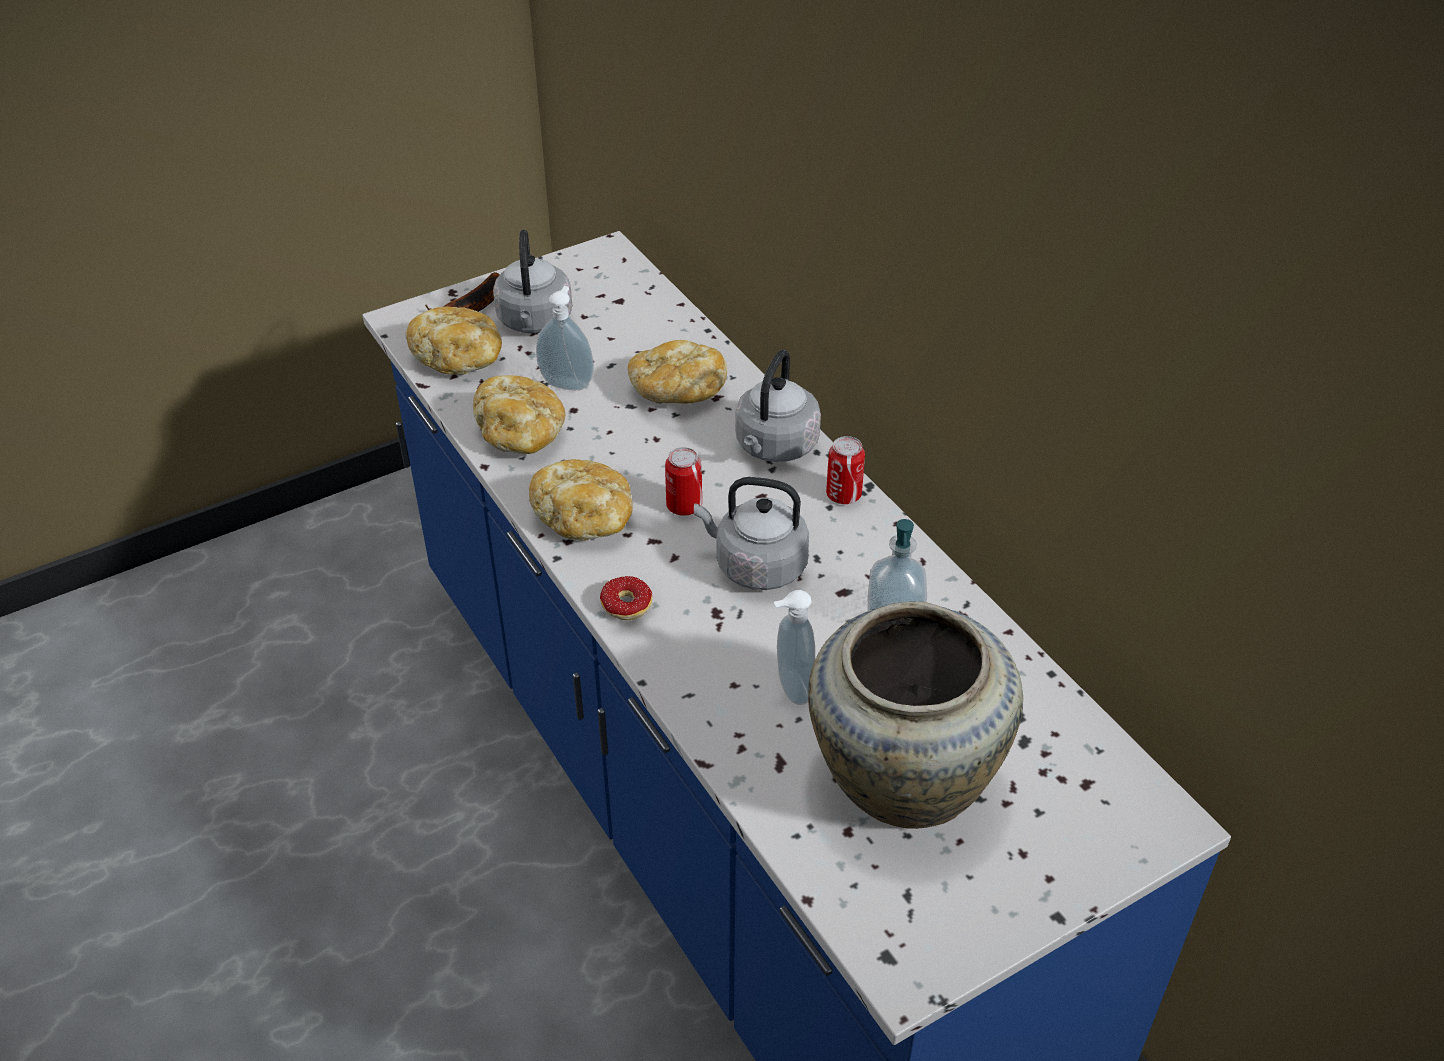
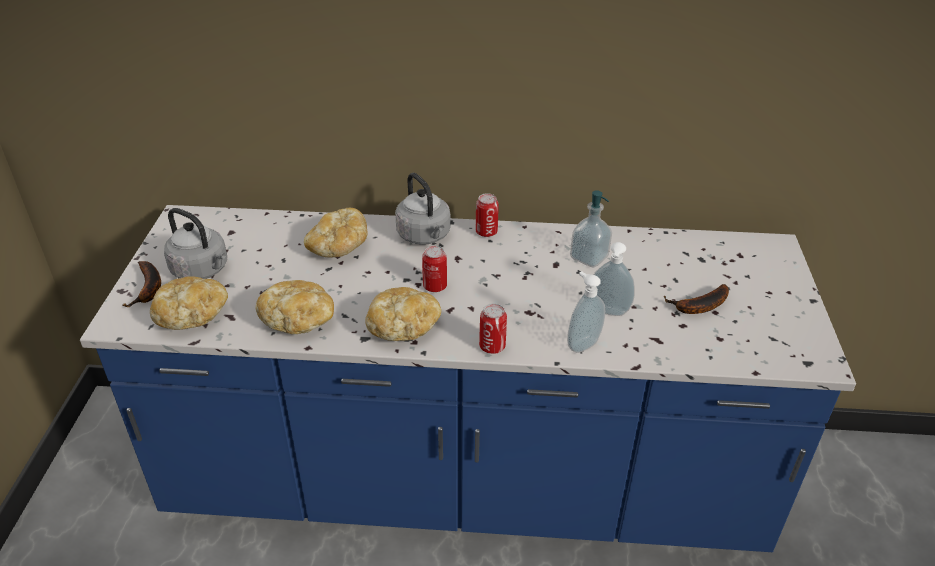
camera: 55 degrees left, 5 degrees down
soap dispenser [536,286,594,390] -> soap dispenser moved to [567,271,605,353]
donut [600,576,652,620] -> can [479,303,507,354]
grey kettle [694,477,809,590] -> none
beige vase [808,602,1023,829] -> banana [664,284,729,314]

